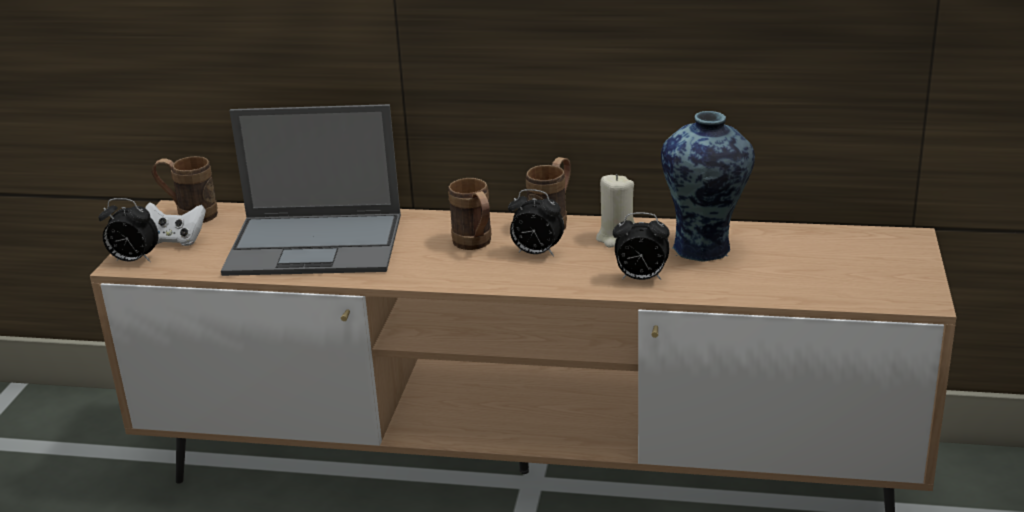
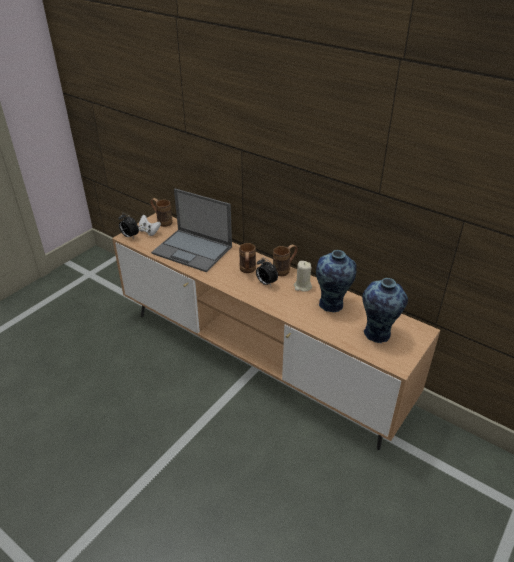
camera: 25 degrees right, 10 degrees up
alarm clock [613,212,669,280] -> none
none -> vase [362,278,408,344]

